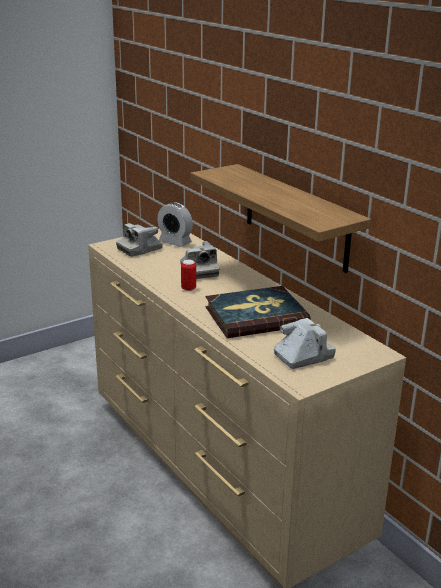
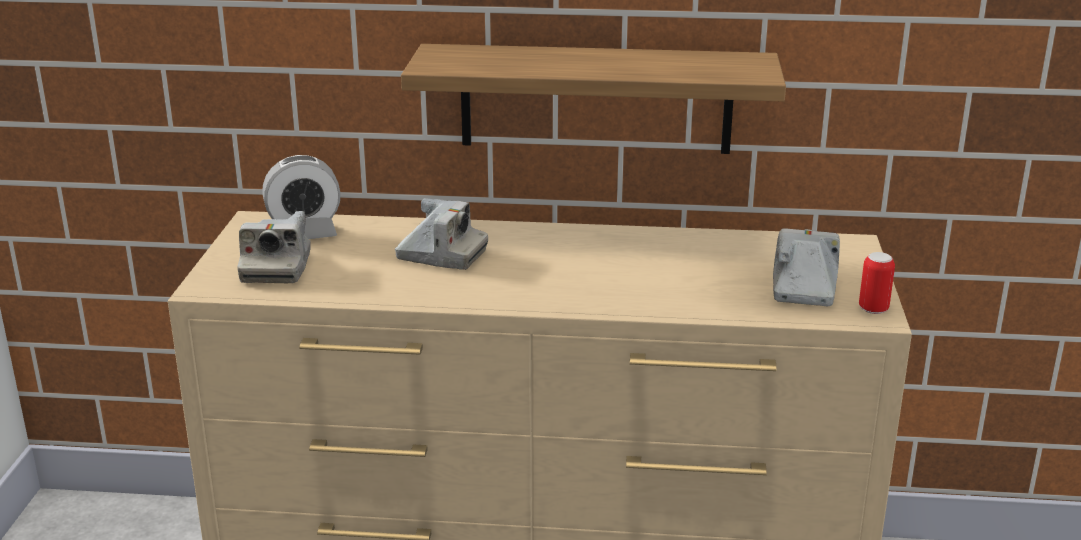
camera: 50 degrees left, 0 degrees up
can [181,260,196,291] -> can moved to [859,252,895,314]
book [205,286,311,338] -> none

